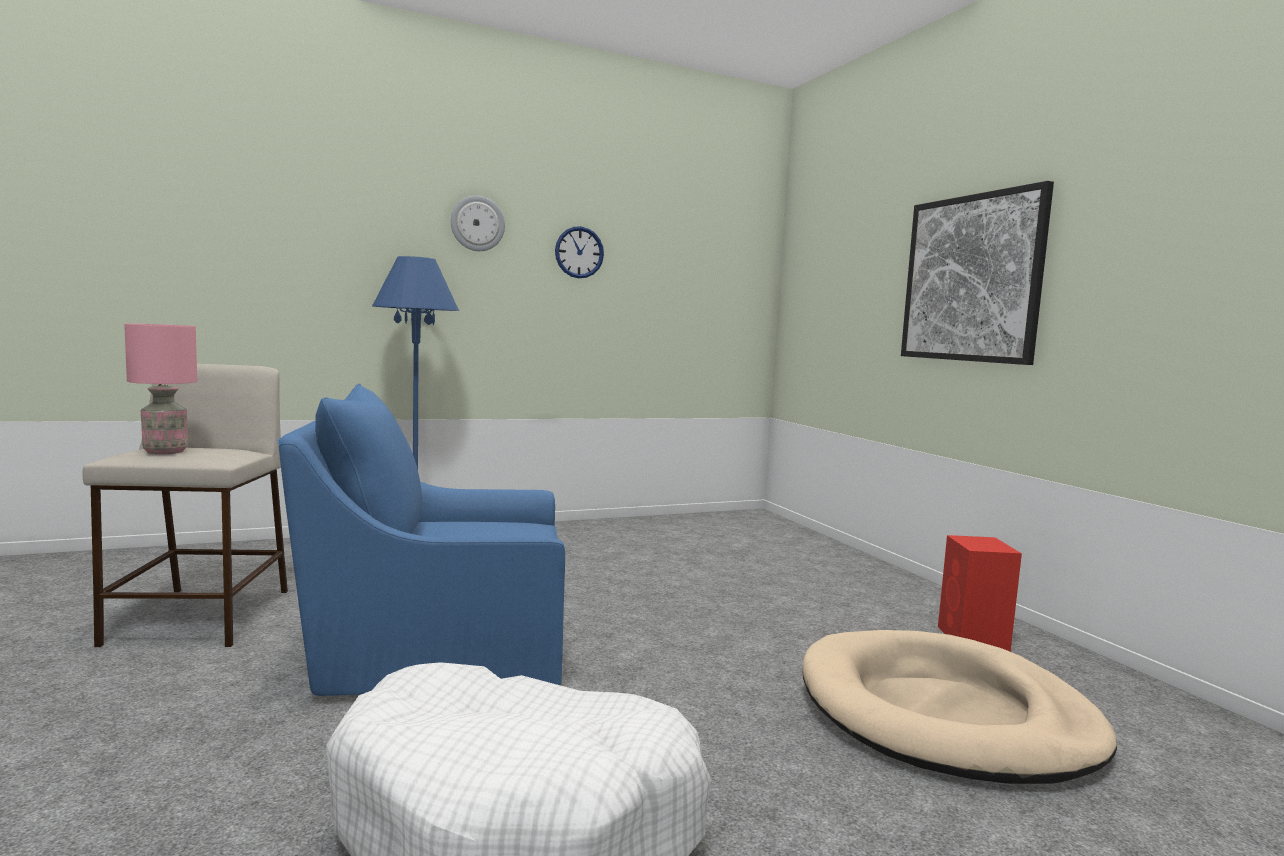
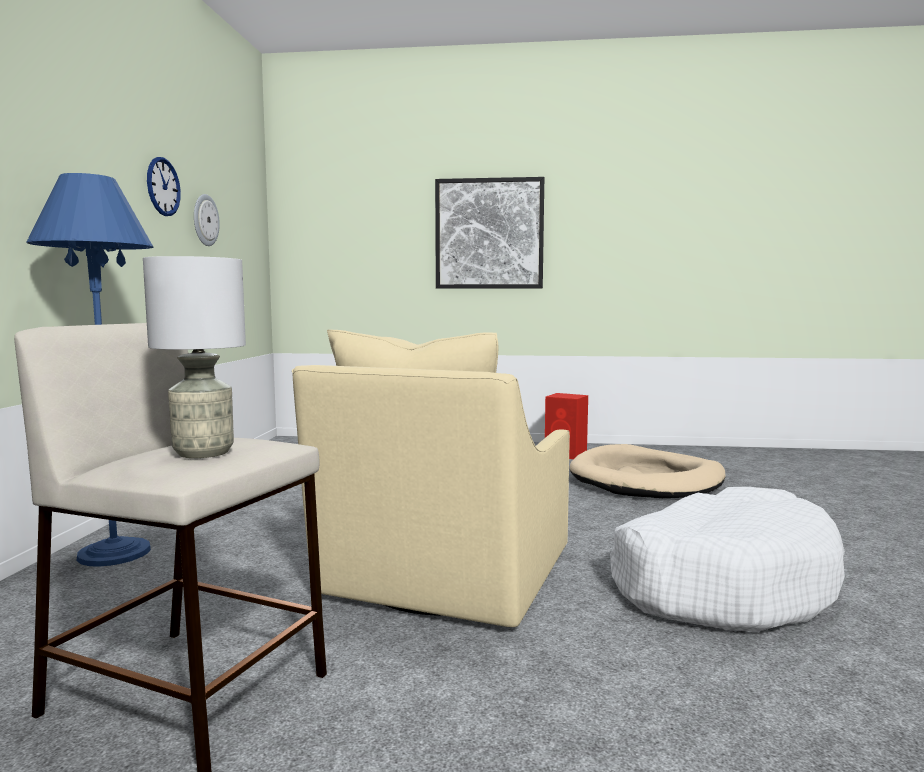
camera: 60 degrees left, 0 degrees up
pink table lamp [124,324,197,455] -> grey table lamp [143,256,246,458]
blue armchair [277,384,565,696] -> beige armchair [292,330,570,627]
wall clock [451,195,505,251] -> wall clock moved to [194,194,220,246]

